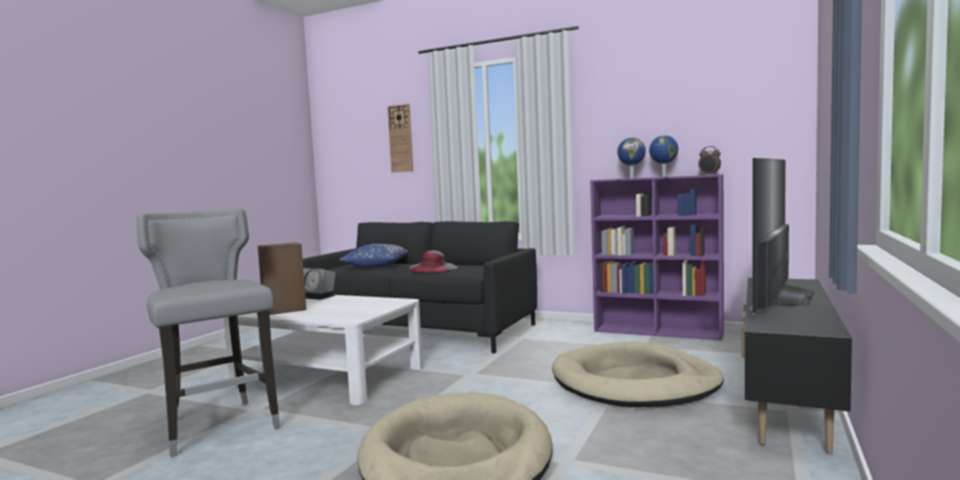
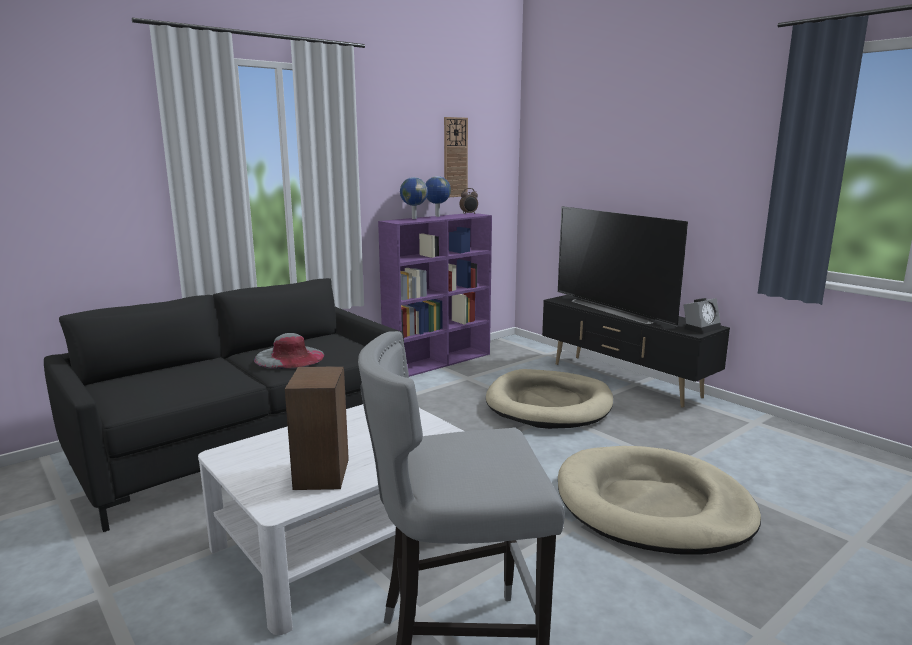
camera: 65 degrees left, 10 degrees up
alarm clock [303,267,336,300] -> alarm clock moved to [684,298,721,334]
blue pillow [340,244,408,268] -> none
wall clock [387,104,413,173] -> wall clock moved to [444,117,468,197]

